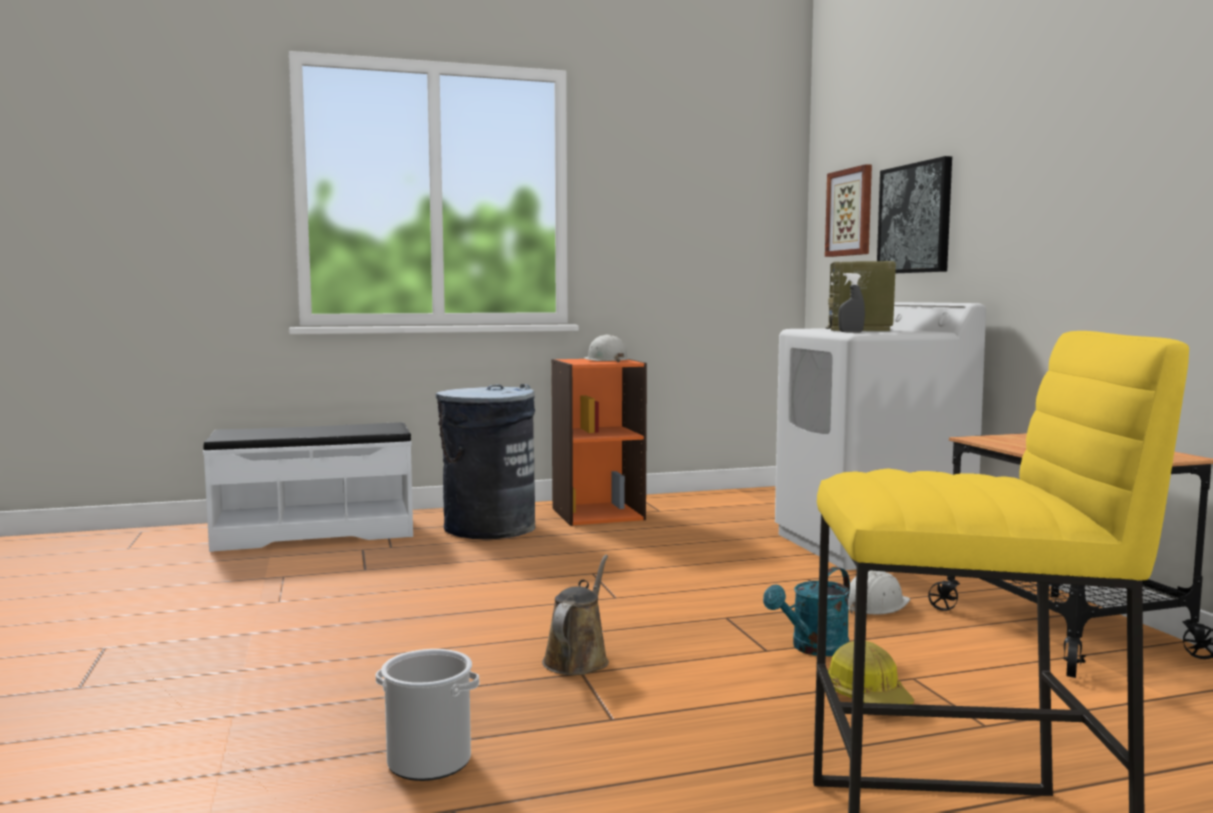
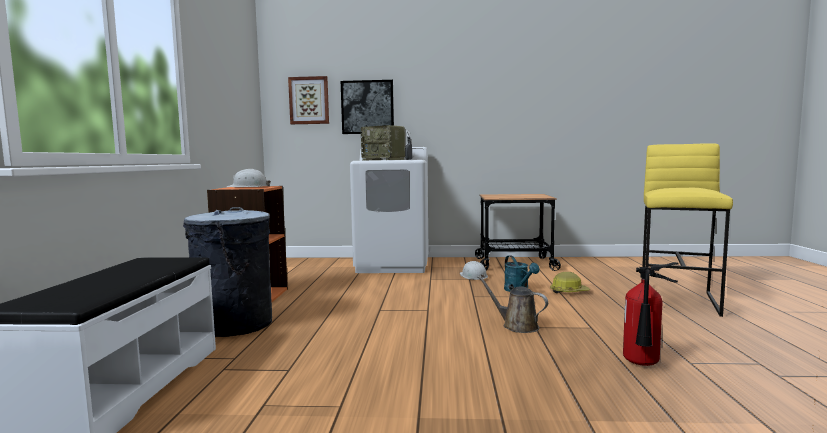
camera: 70 degrees left, 0 degrees up
bucket [376,649,479,781] -> fire extinguisher [623,262,679,366]

